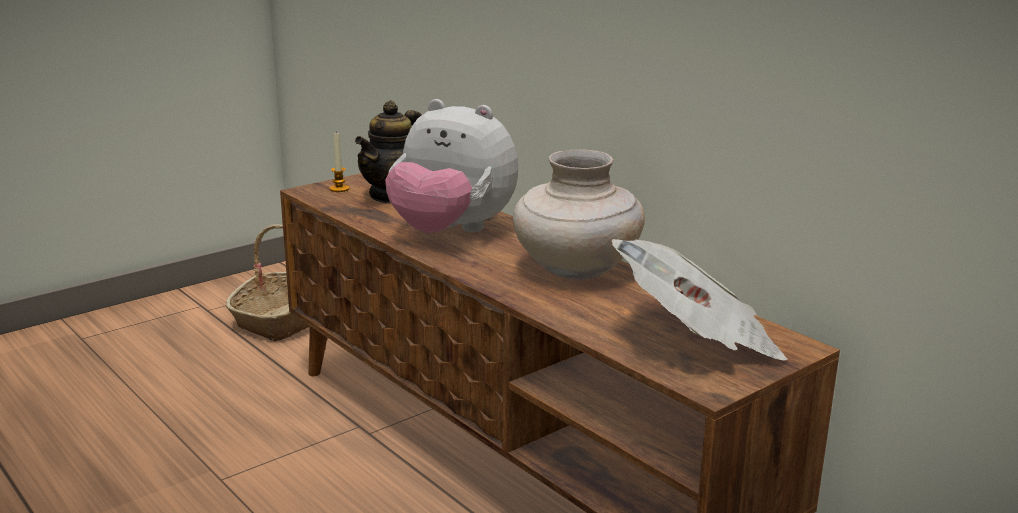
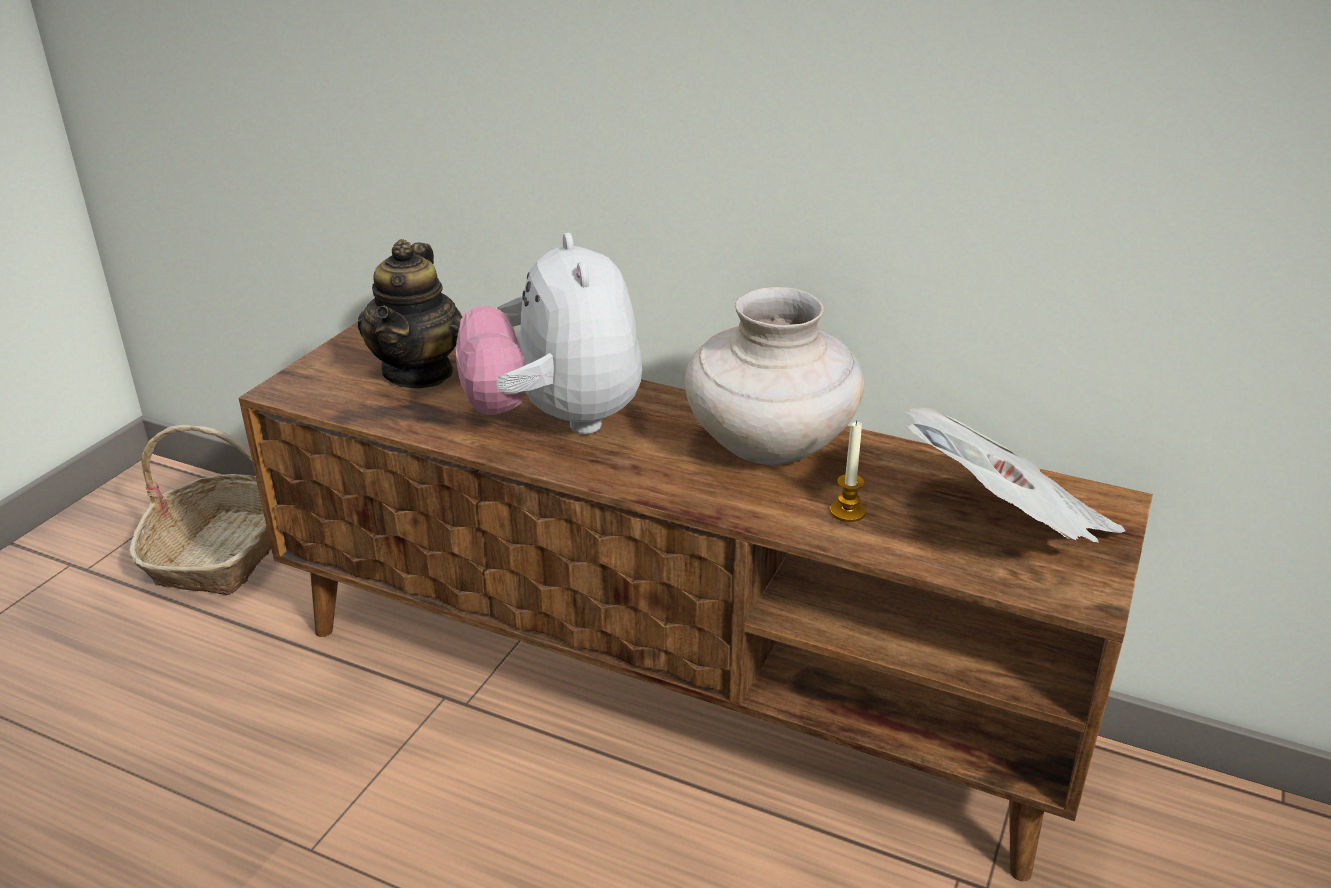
camera: 25 degrees left, 10 degrees up
candle [329,132,349,192] -> candle moved to [830,421,866,522]
plush toy [385,99,518,233] -> plush toy turned 75 degrees clockwise [456,233,642,434]

